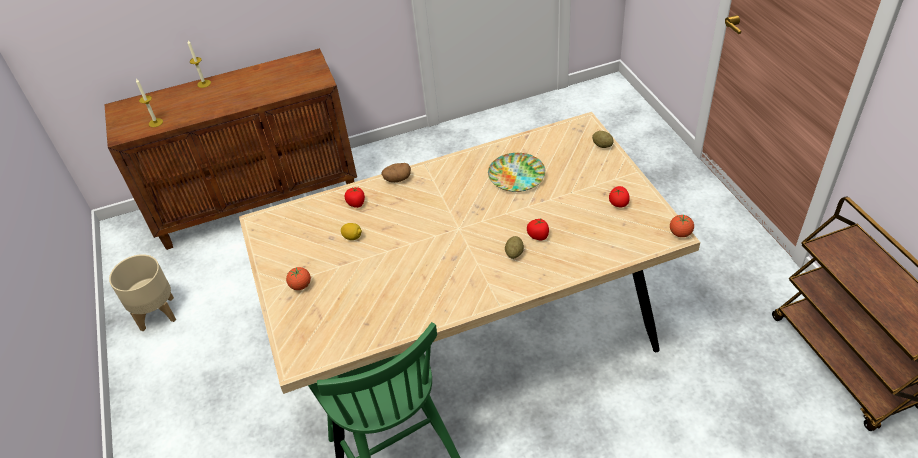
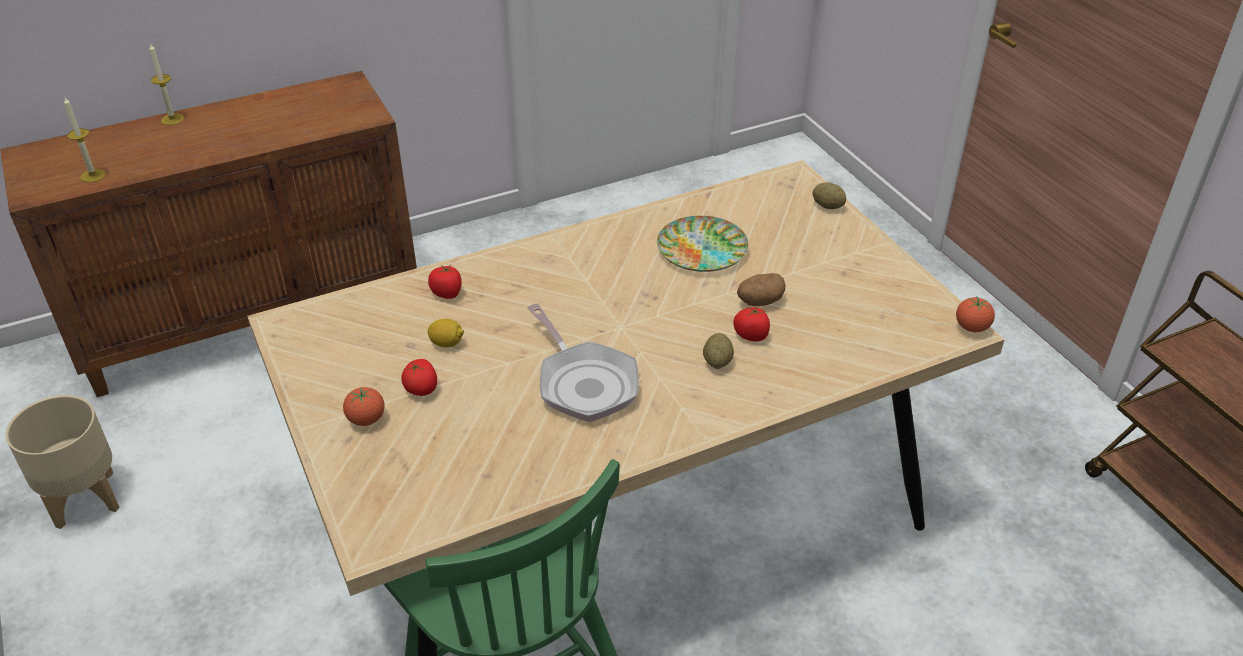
camera: 10 degrees left, 5 degrees down
potato [381,163,411,182] -> potato moved to [737,273,785,306]
tomato [609,186,630,208] -> tomato moved to [401,359,437,396]
none -> frying pan [527,304,639,422]

